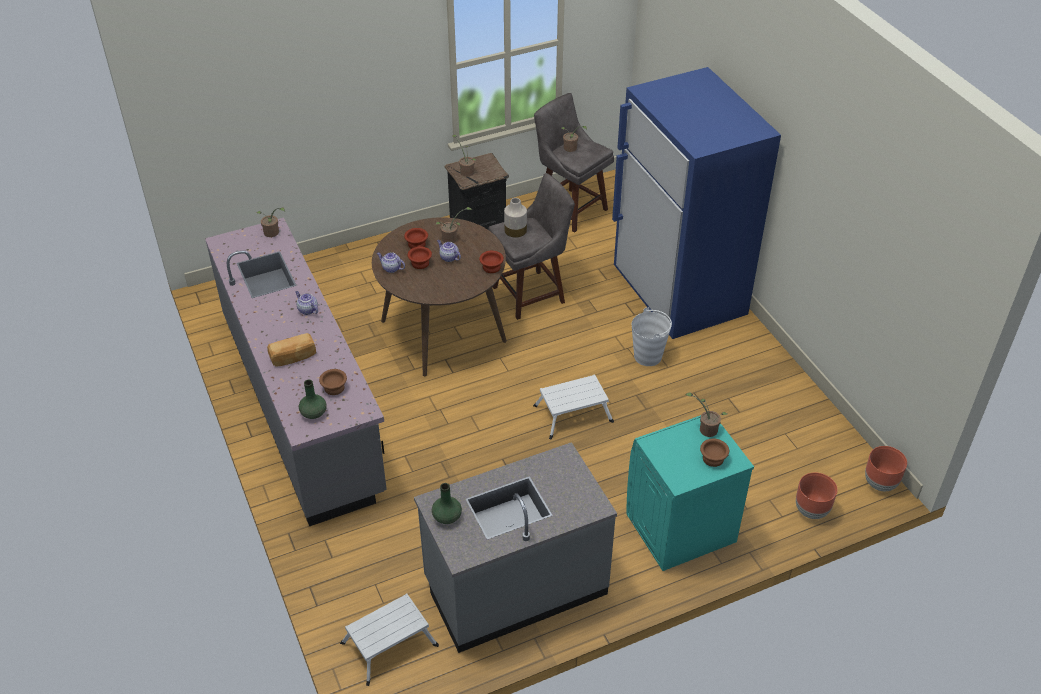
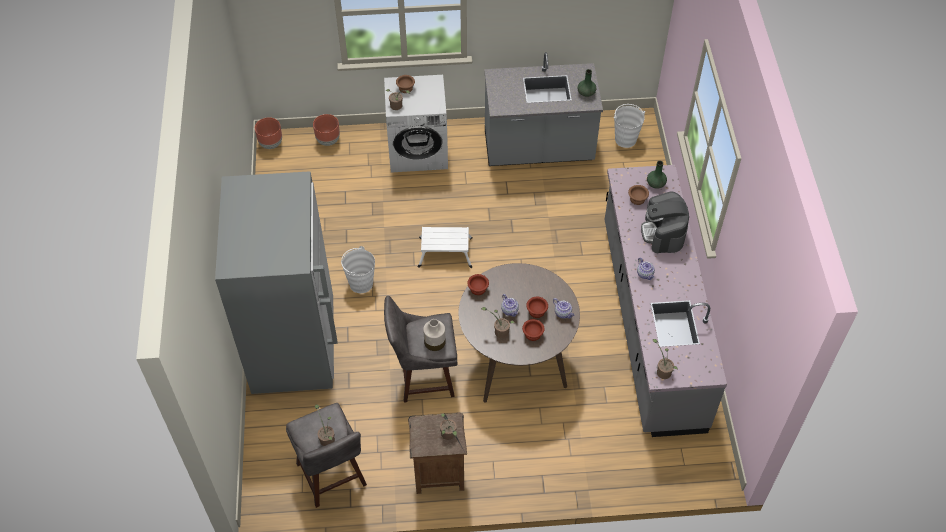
camera: 160 degrees left, 10 degrees up
bread [267,333,316,366] -> coffee machine [641,191,689,253]
white step ladder [340,593,439,686] -> white bucket [613,104,645,148]
blue fridge [612,67,781,339] -> grey fridge [215,171,337,394]
turquoise washing machine [626,415,754,571] -> white washing machine [384,75,448,173]

